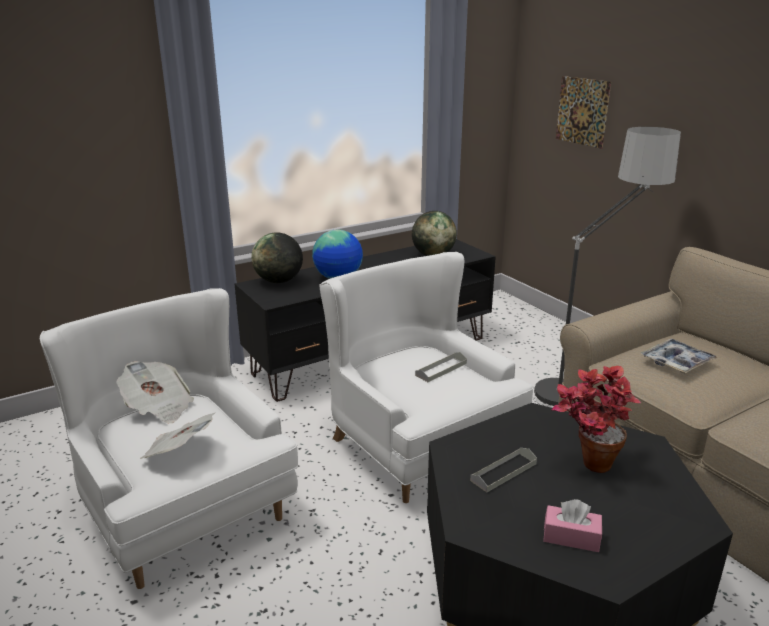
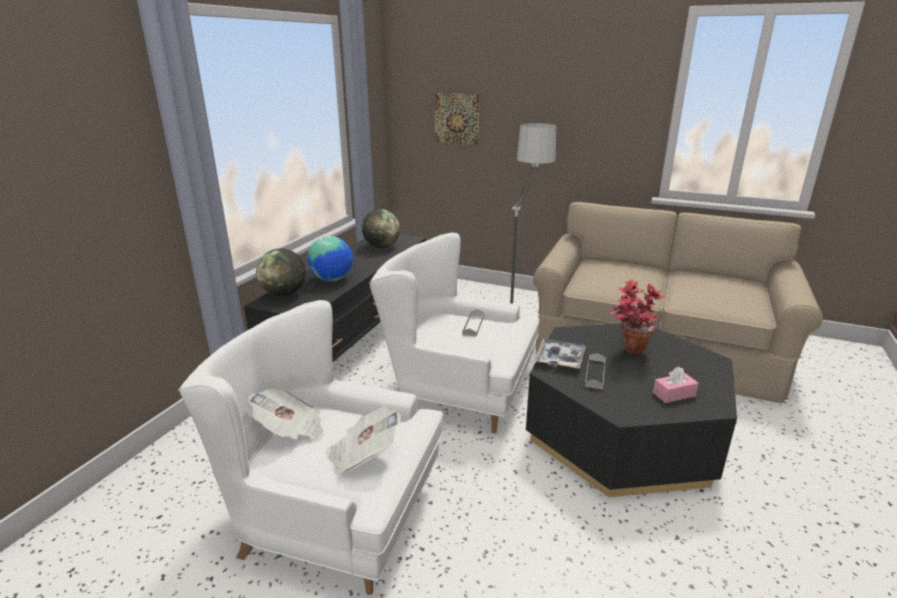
camera: 35 degrees left, 0 degrees up
tray [640,339,718,373] -> tray moved to [535,339,586,369]

